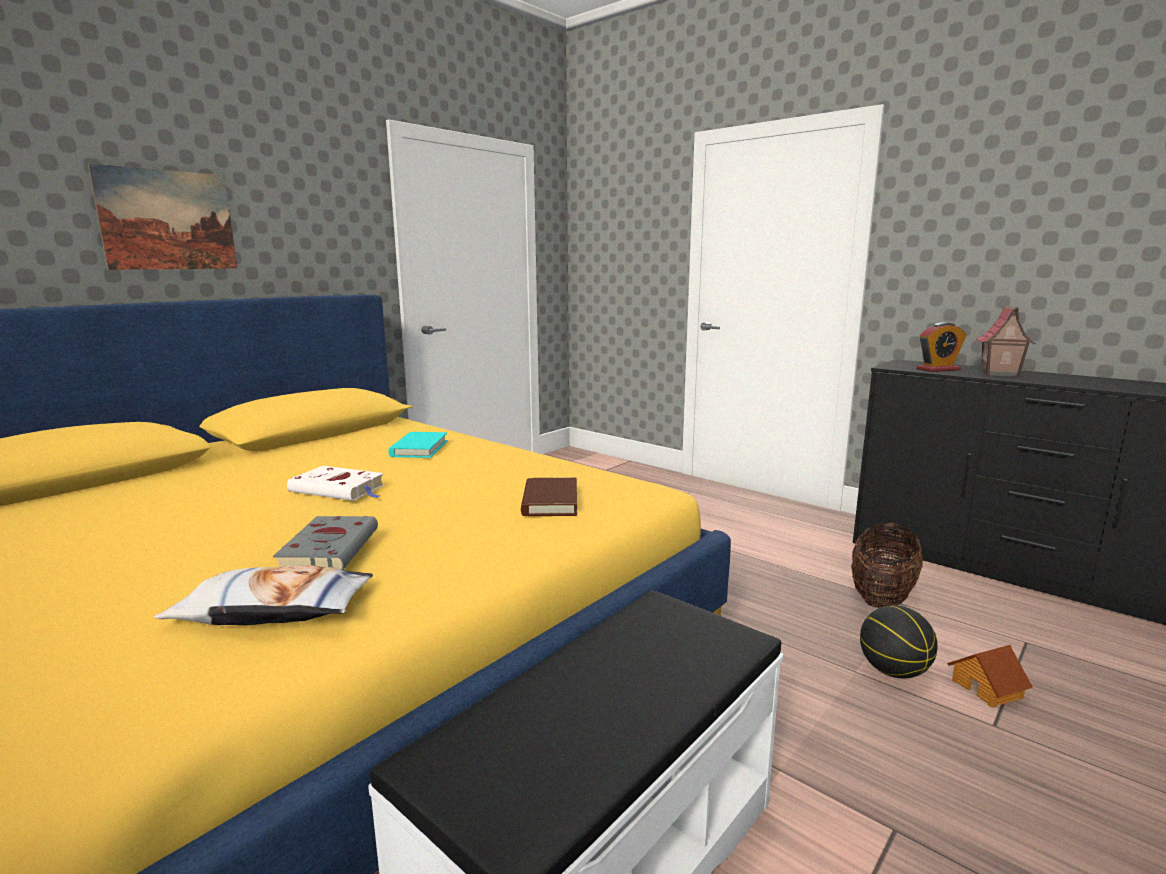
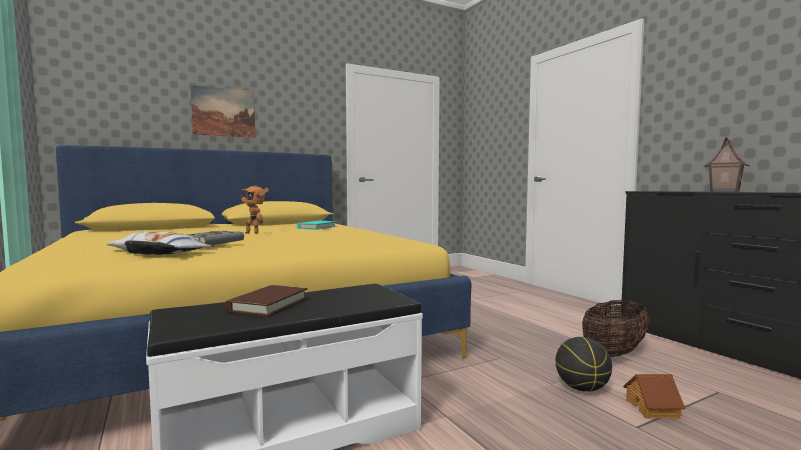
camera: 20 degrees right, 10 degrees down
white book [287,466,384,501] -> toy robot [239,185,269,234]
brown book [521,477,577,516] -> brown book moved to [225,285,308,317]
alarm clock [917,322,967,372] -> none

